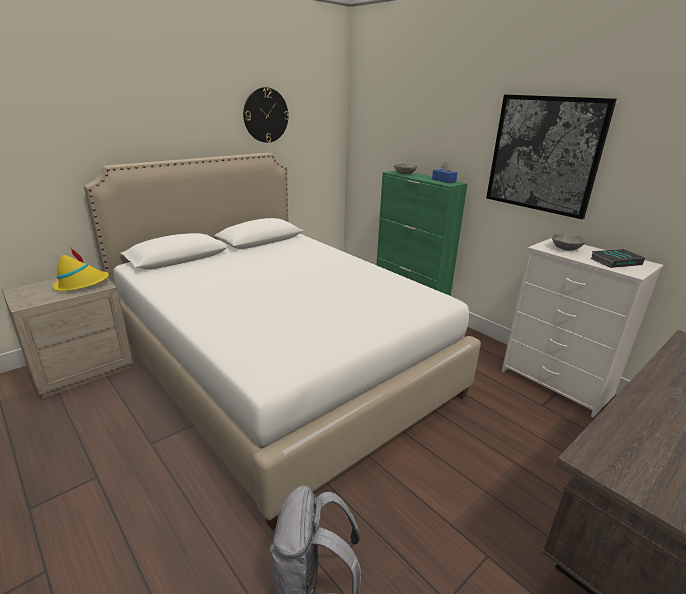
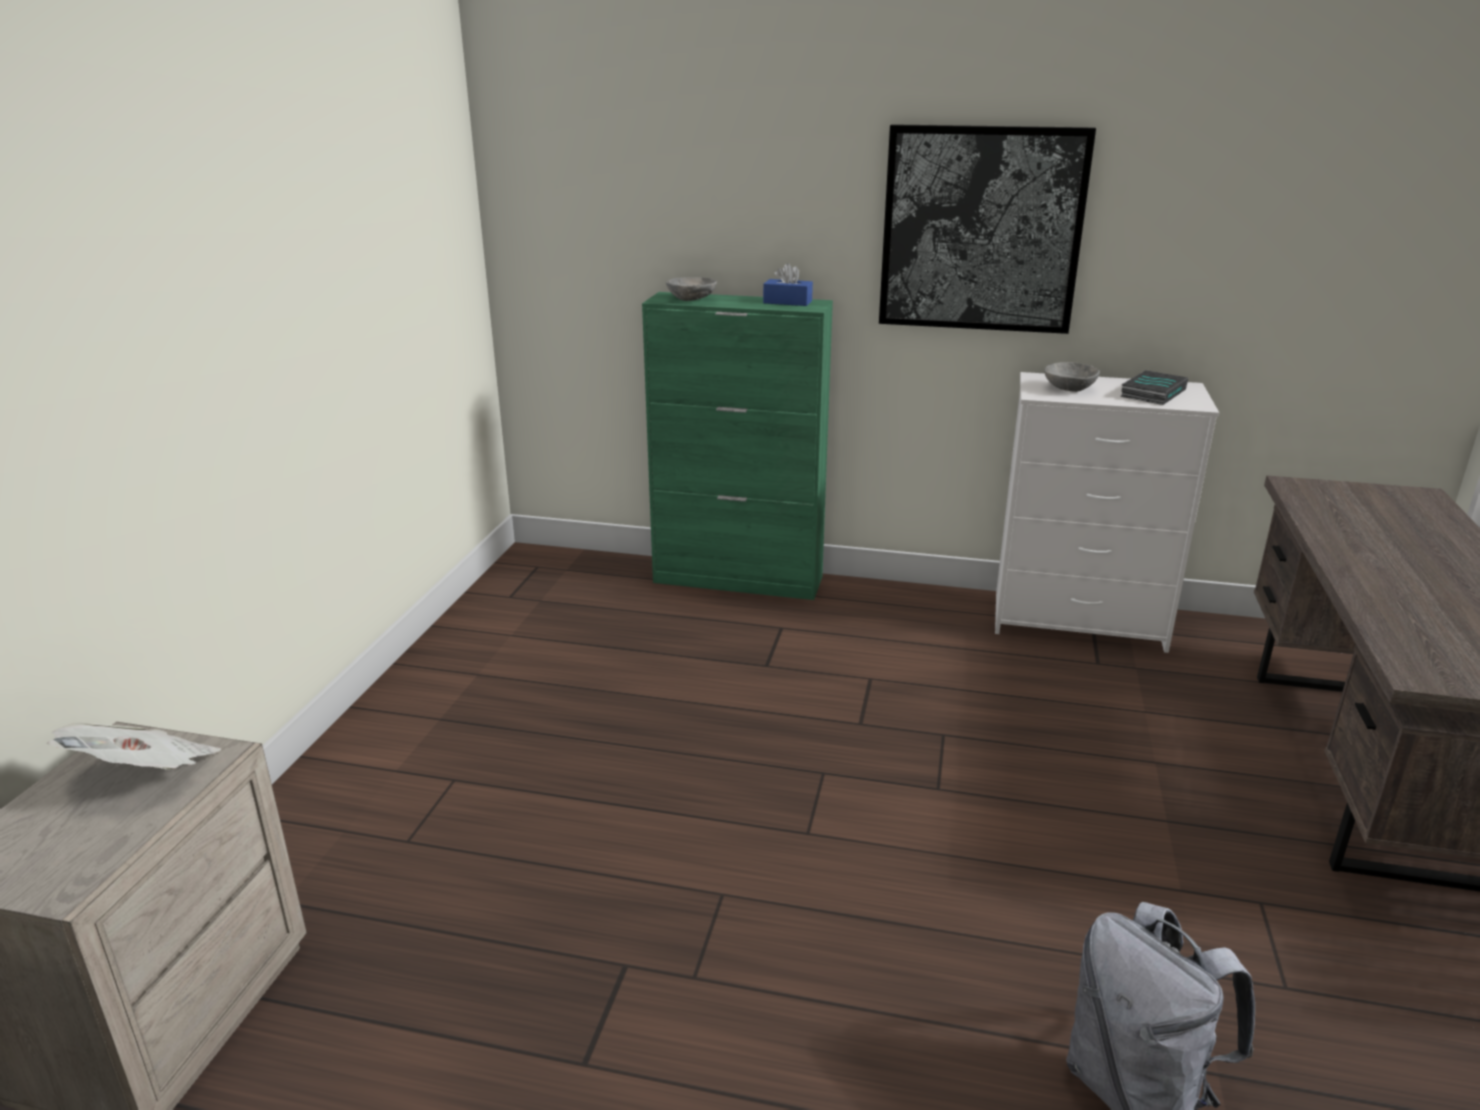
camera: 35 degrees left, 0 degrees up
yellow hat [52,247,109,291] -> newspaper [47,723,221,769]
white bed [84,153,481,530] -> none
wall clock [243,87,289,143] -> none

